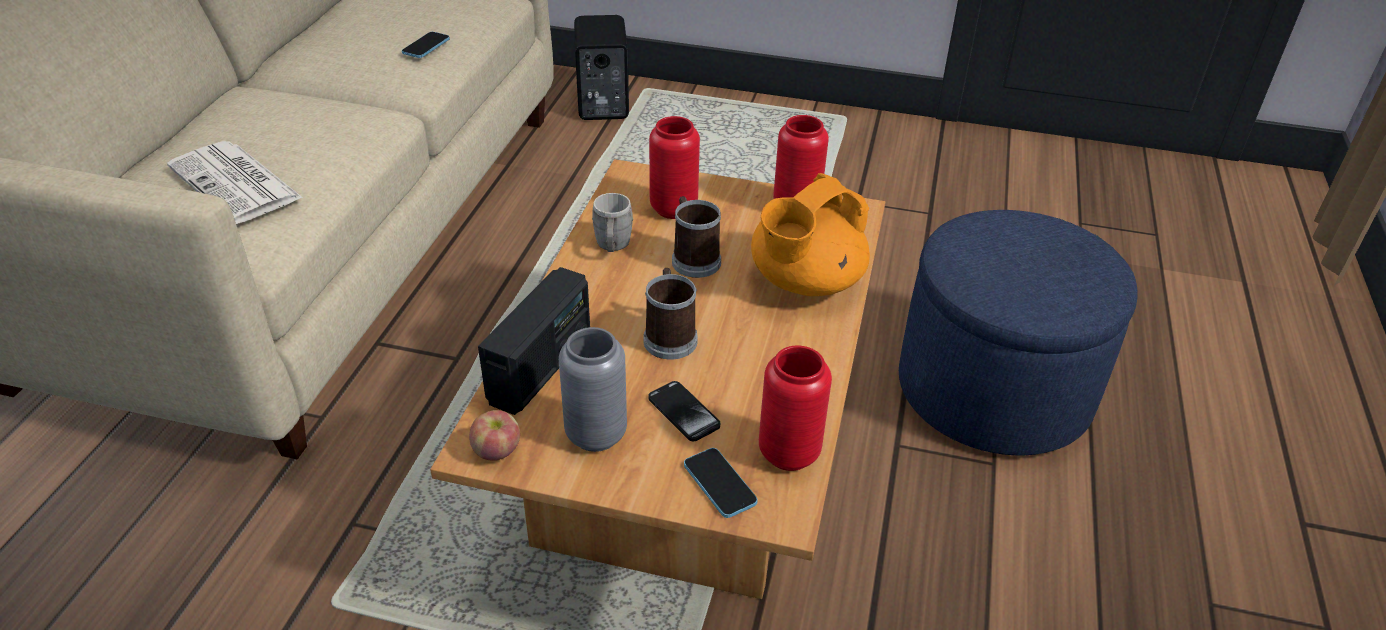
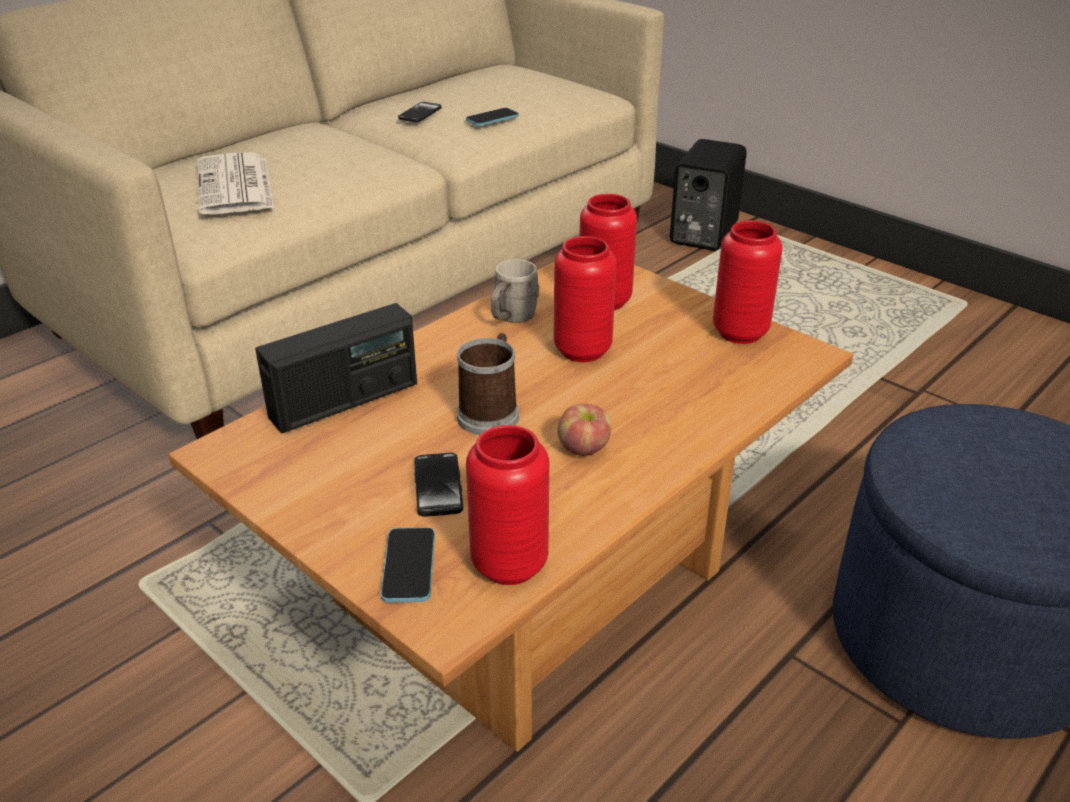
camera: 30 degrees right, 5 degrees down
apple [469,410,520,461] -> apple moved to [558,404,611,456]
grey vase [559,327,627,452] -> none
mug [672,196,721,278] -> red vase [553,236,616,362]
orange teapot [751,173,870,296] -> none
none -> phone [398,102,441,122]

